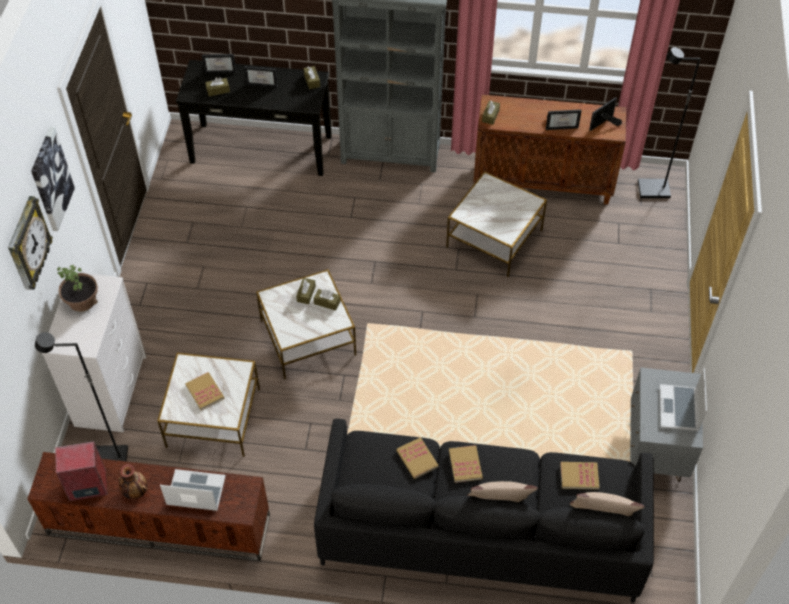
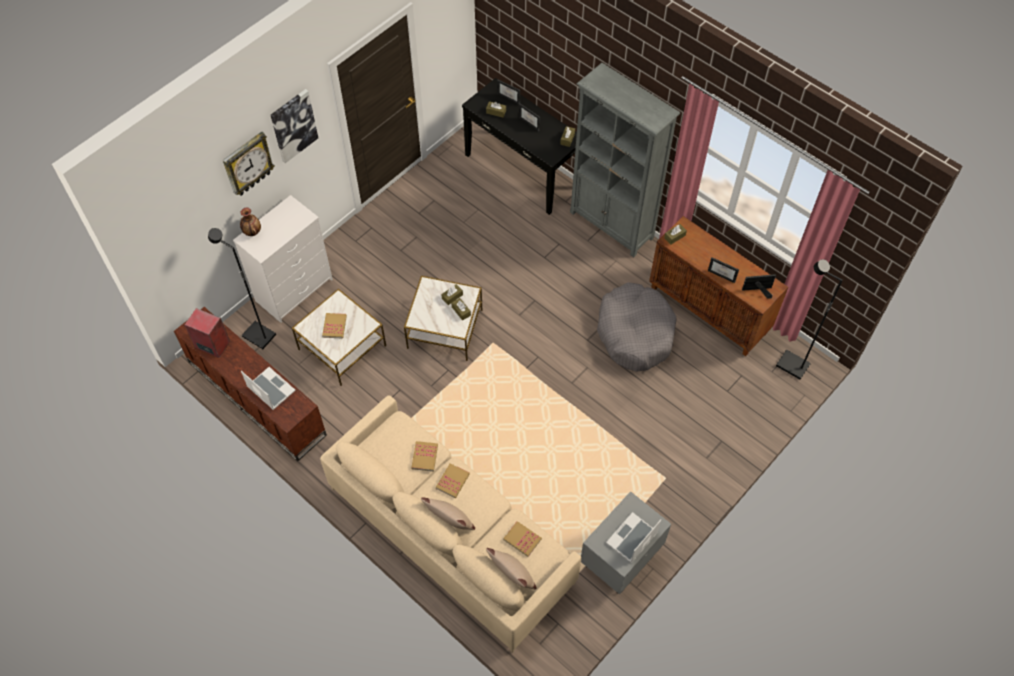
camera: 35 degrees right, 5 degrees up
potted plant [57,265,98,312] -> none
vase [118,464,148,499] -> vase moved to [240,208,261,236]
black sofa [314,419,654,603] -> beige sofa [320,395,581,653]
side table [446,171,547,277] -> grey dog bed [597,282,677,371]

